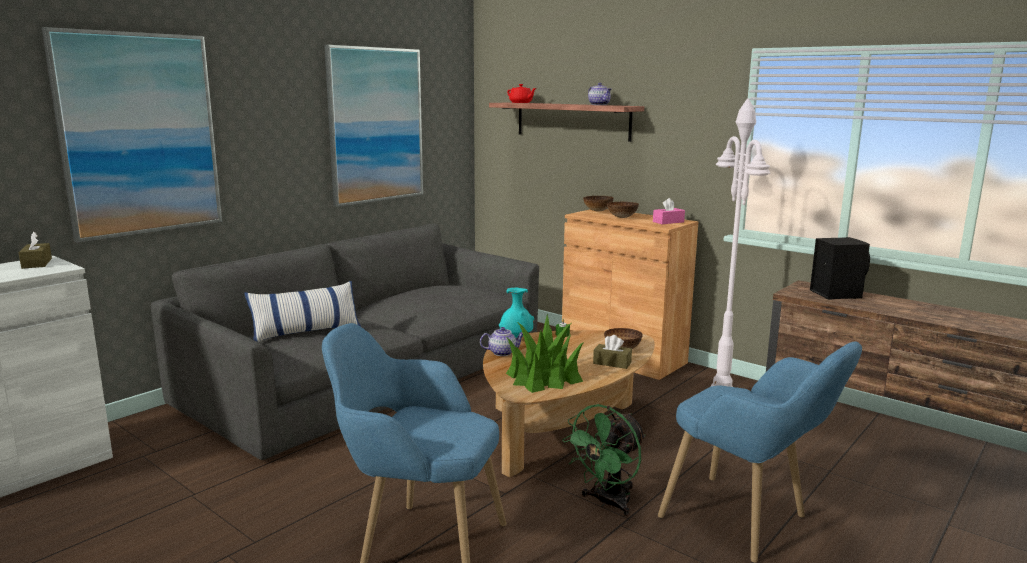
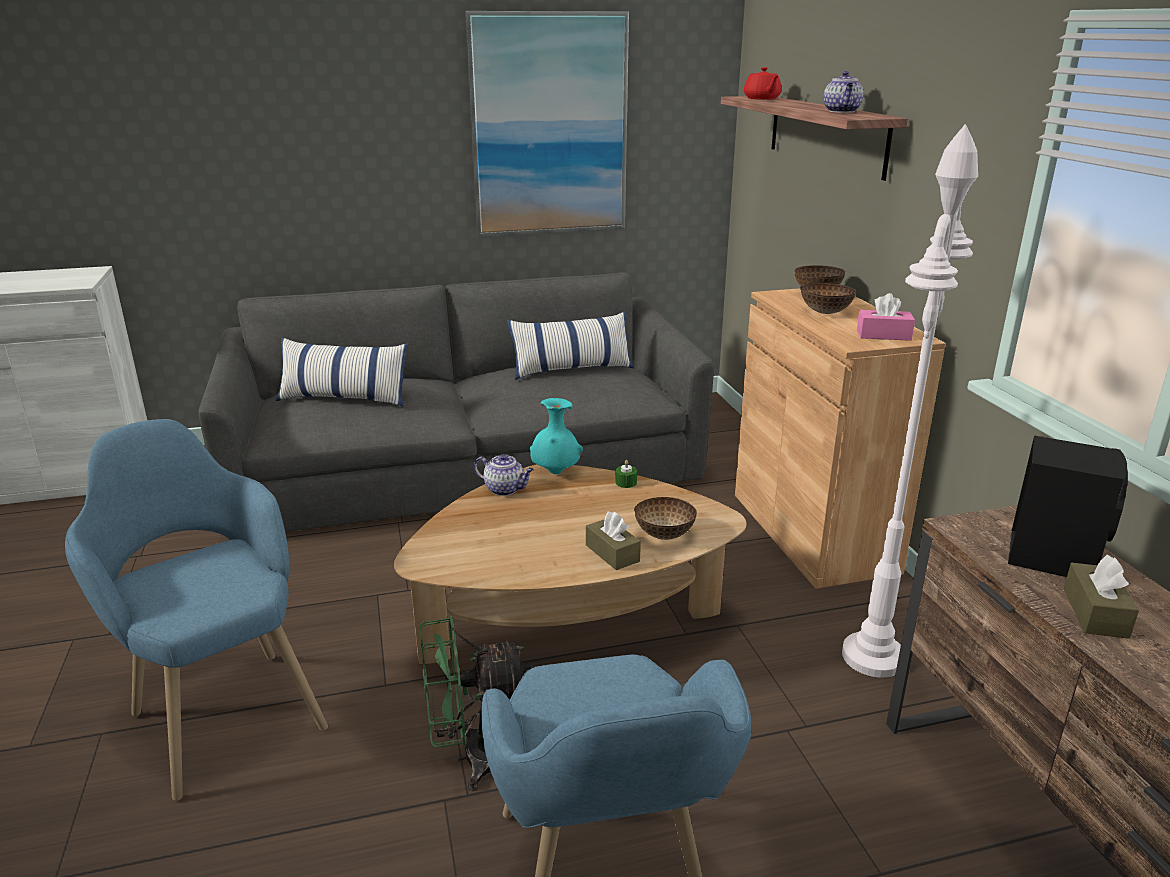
camera: 35 degrees right, 10 degrees up
brown tissue box [19,232,52,269] -> brown tissue box moved to [1064,555,1139,639]
picture [42,27,222,243] -> none
potted plant [506,314,584,393] -> none
none -> pillow [507,312,634,380]

